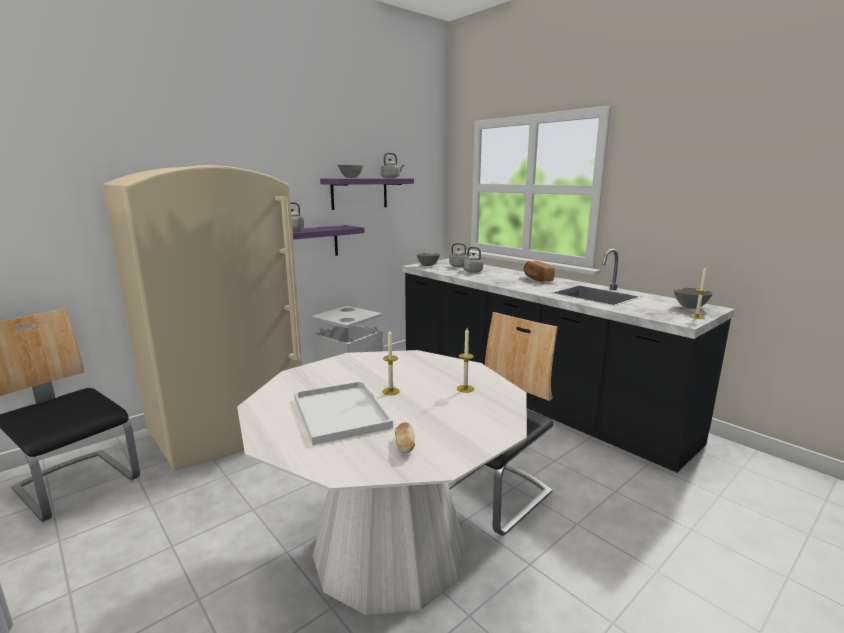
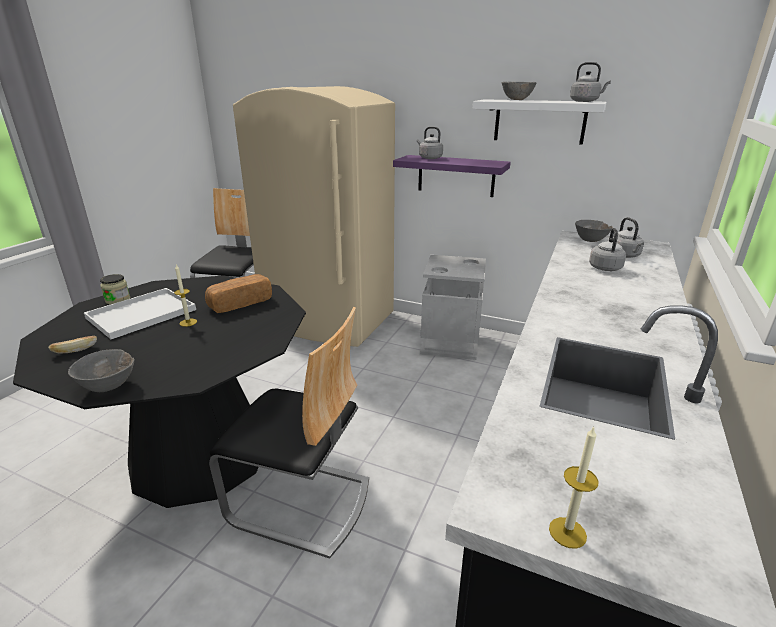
camera: 65 degrees right, 10 degrees up
white dining table [237,350,527,615] -> black dining table [13,275,306,508]
purple shelf [320,178,414,210] -> white shelf [473,99,607,145]
candle [457,328,474,393] -> none
bread [524,261,555,282] -> bread moved to [205,274,272,313]
grey bowl [674,288,713,309] -> grey bowl moved to [68,349,135,392]
none -> jar [100,274,131,305]

